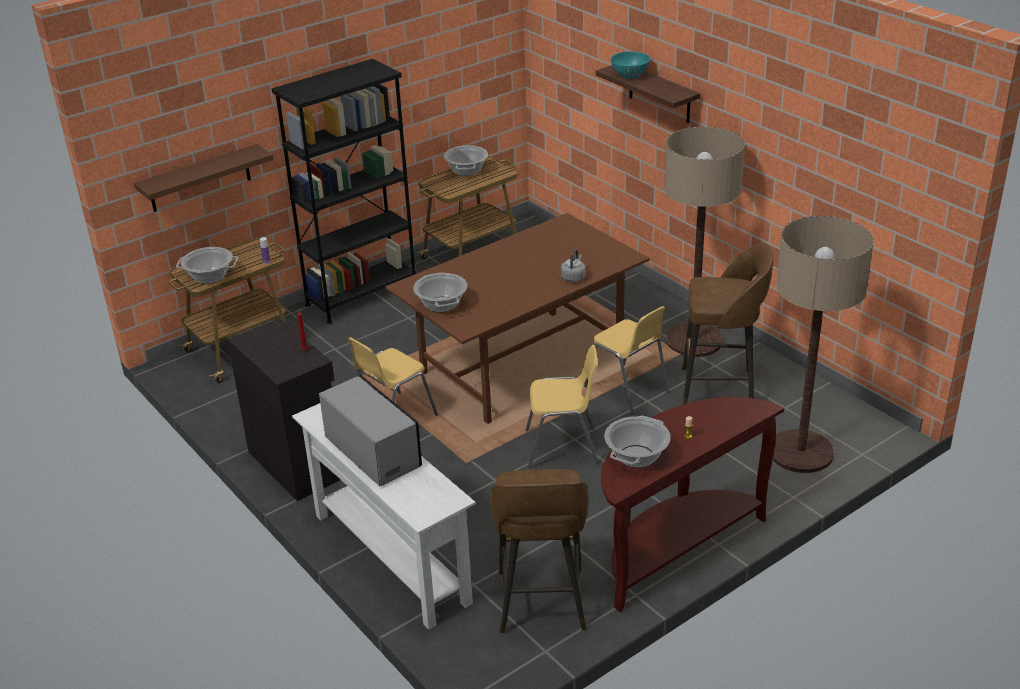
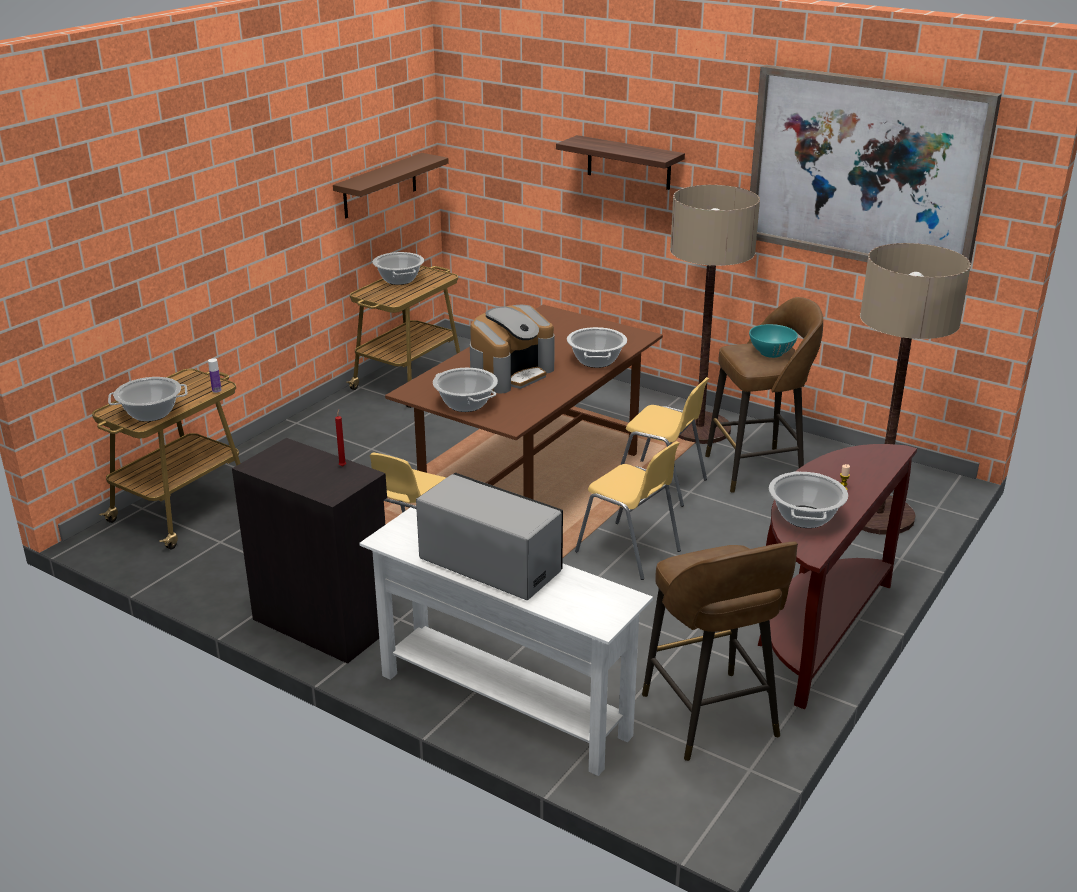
camera: 20 degrees left, 5 degrees down
brown shelf [134,144,274,212] -> brown shelf moved to [333,153,449,218]
black bookcase [272,59,416,324] -> none
yellow chair [525,345,599,468] -> yellow chair turned 60 degrees clockwise [575,441,681,580]
grey kettle [560,249,586,282] -> cooking pot [567,327,627,368]
turquoise bowl [611,51,650,79] -> turquoise bowl moved to [749,324,798,358]
none -> coffee machine [470,305,555,394]
none -> picture [750,65,1002,263]

